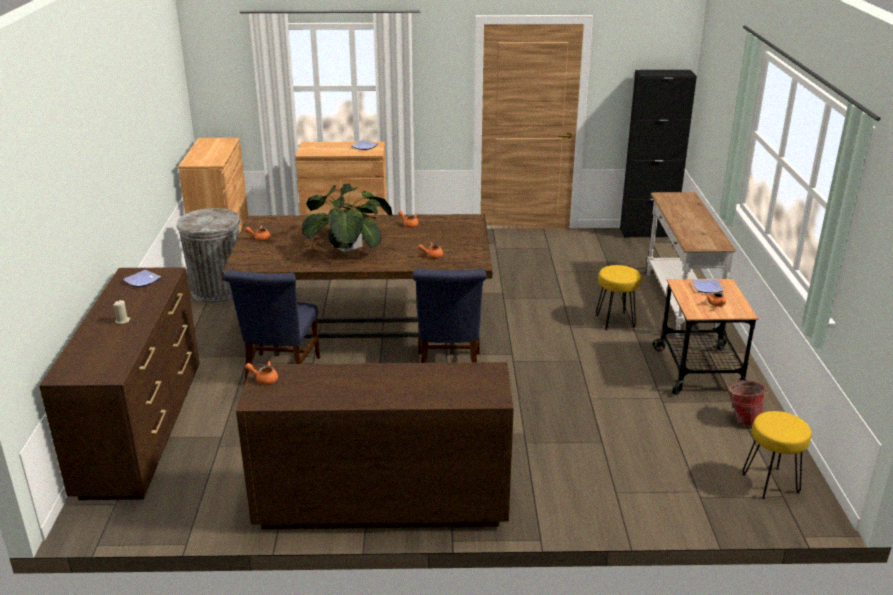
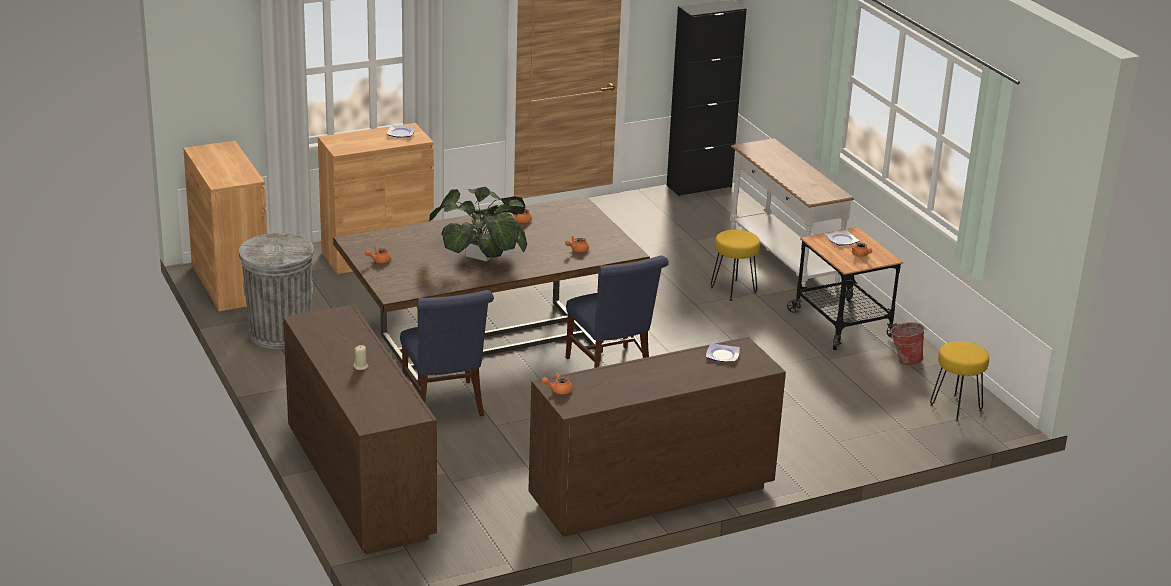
camera: 25 degrees left, 0 degrees up
plate [123,270,161,287] -> plate moved to [706,343,740,362]

